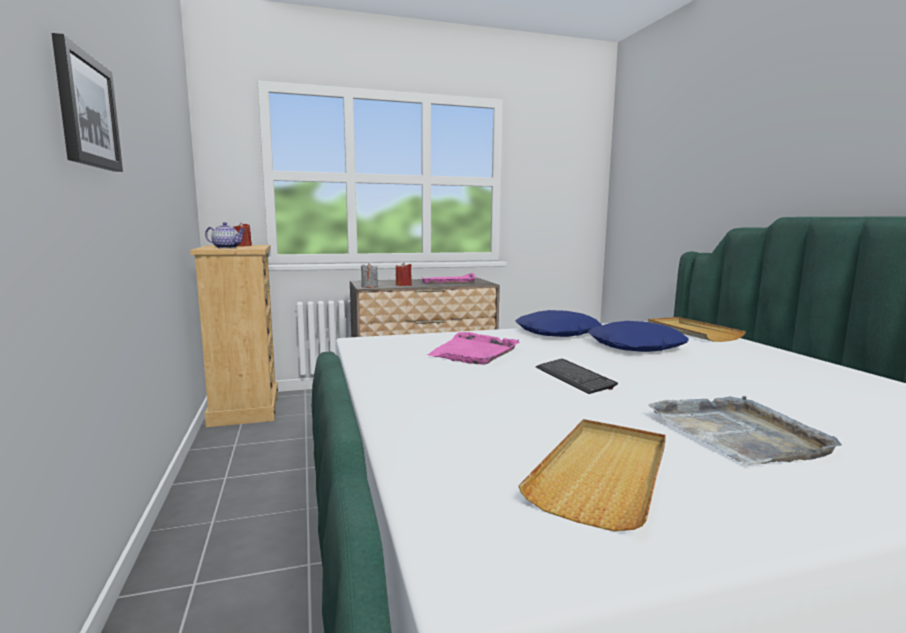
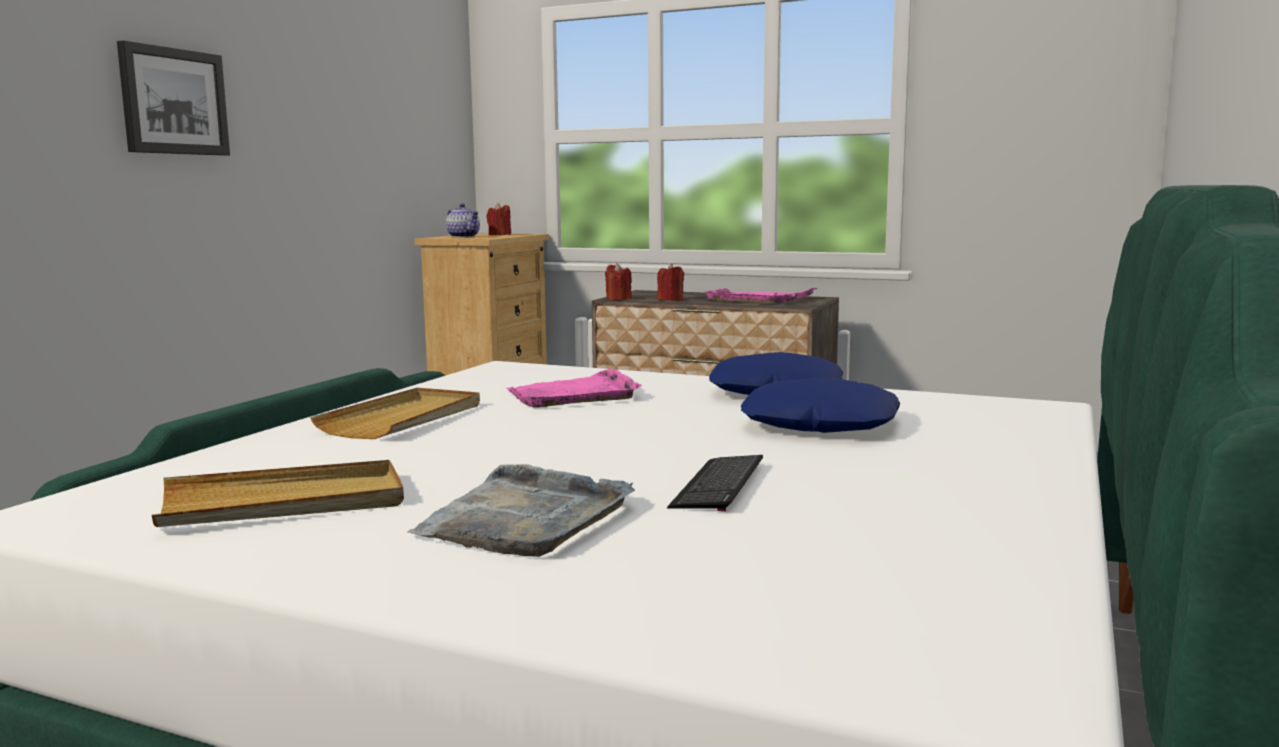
camera: 40 degrees right, 0 degrees up
grey candle [361,263,378,288] -> red candle [605,263,632,300]
keyboard [536,359,618,394] -> keyboard moved to [667,455,763,512]
beige tray [648,317,746,342] -> beige tray moved to [310,388,480,439]

